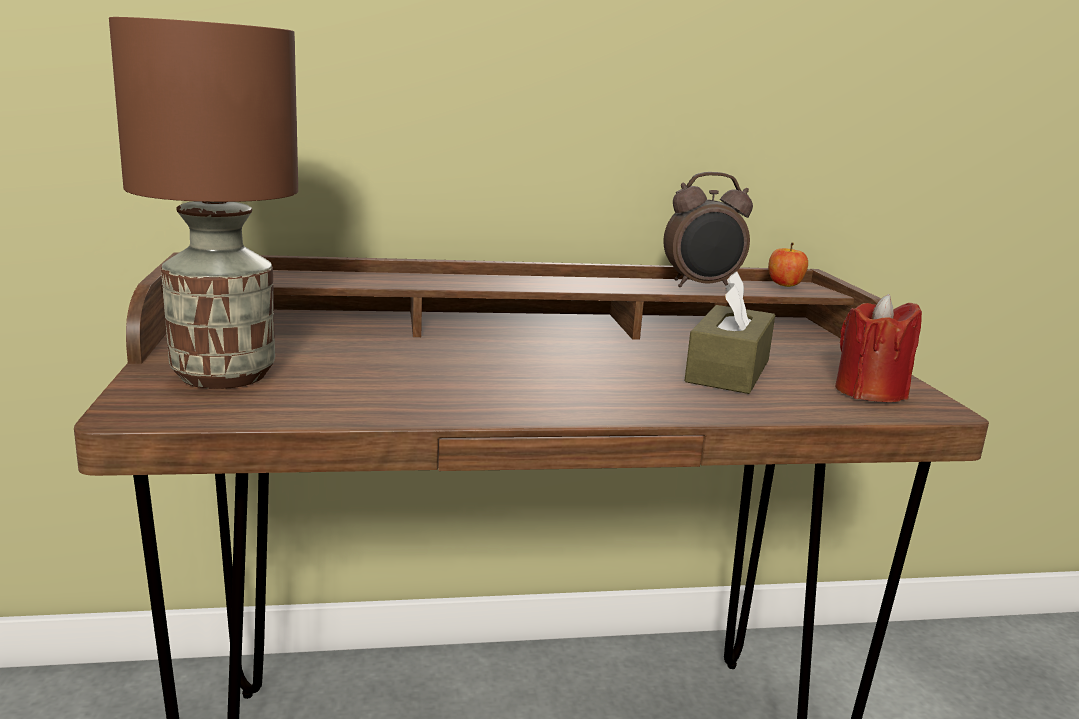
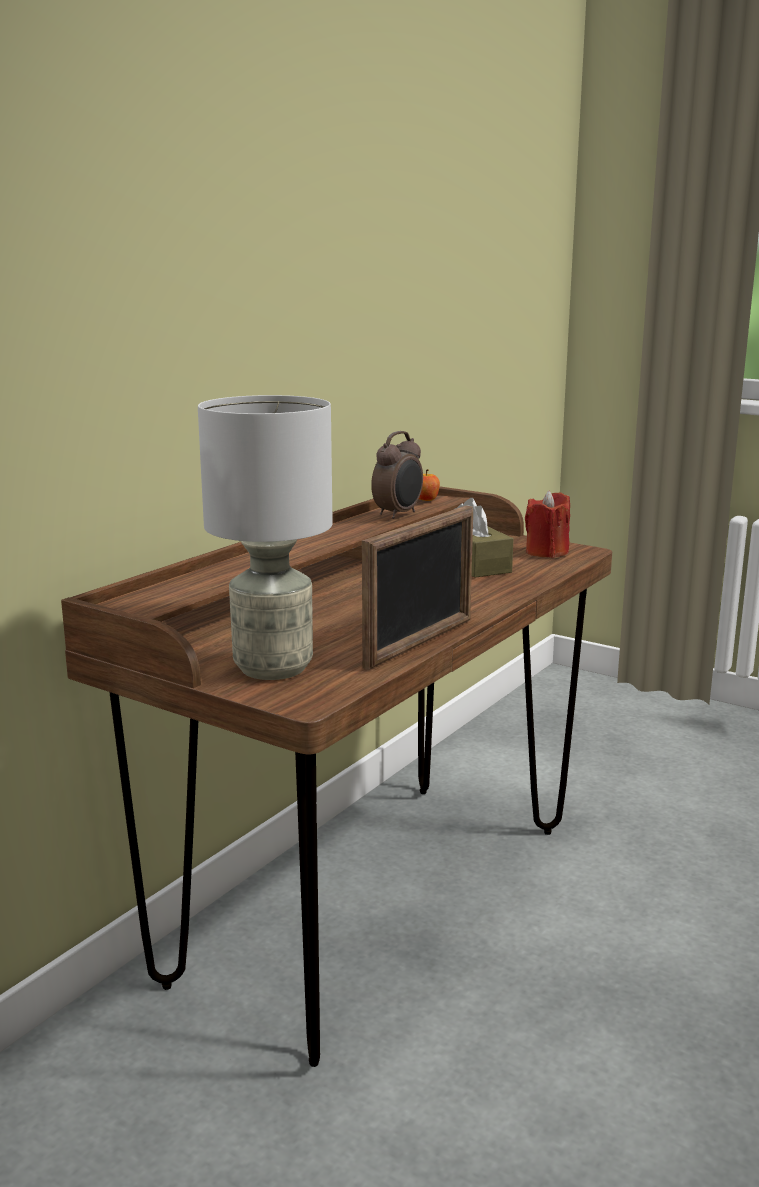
camera: 45 degrees left, 0 degrees up
brown table lamp [109,17,298,389] -> grey table lamp [198,395,333,680]
none -> picture frame [362,505,473,670]

